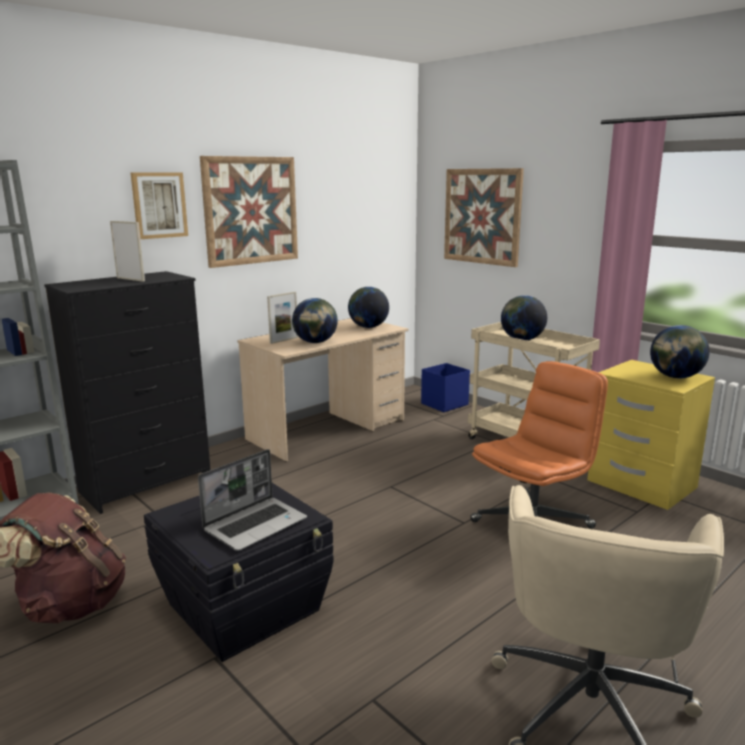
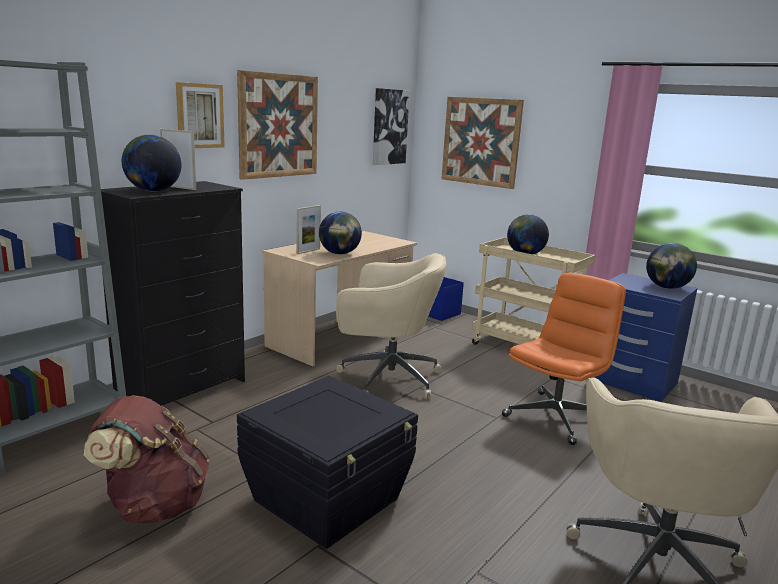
camera: 10 degrees left, 0 degrees up
laptop [198,449,307,551] -> none
globe [348,287,389,328] -> globe moved to [122,135,181,191]
yellow nightstand [587,360,715,510] -> blue nightstand [594,273,697,402]
none -> beige office chair [336,253,447,399]
none -> picture [373,88,410,165]

